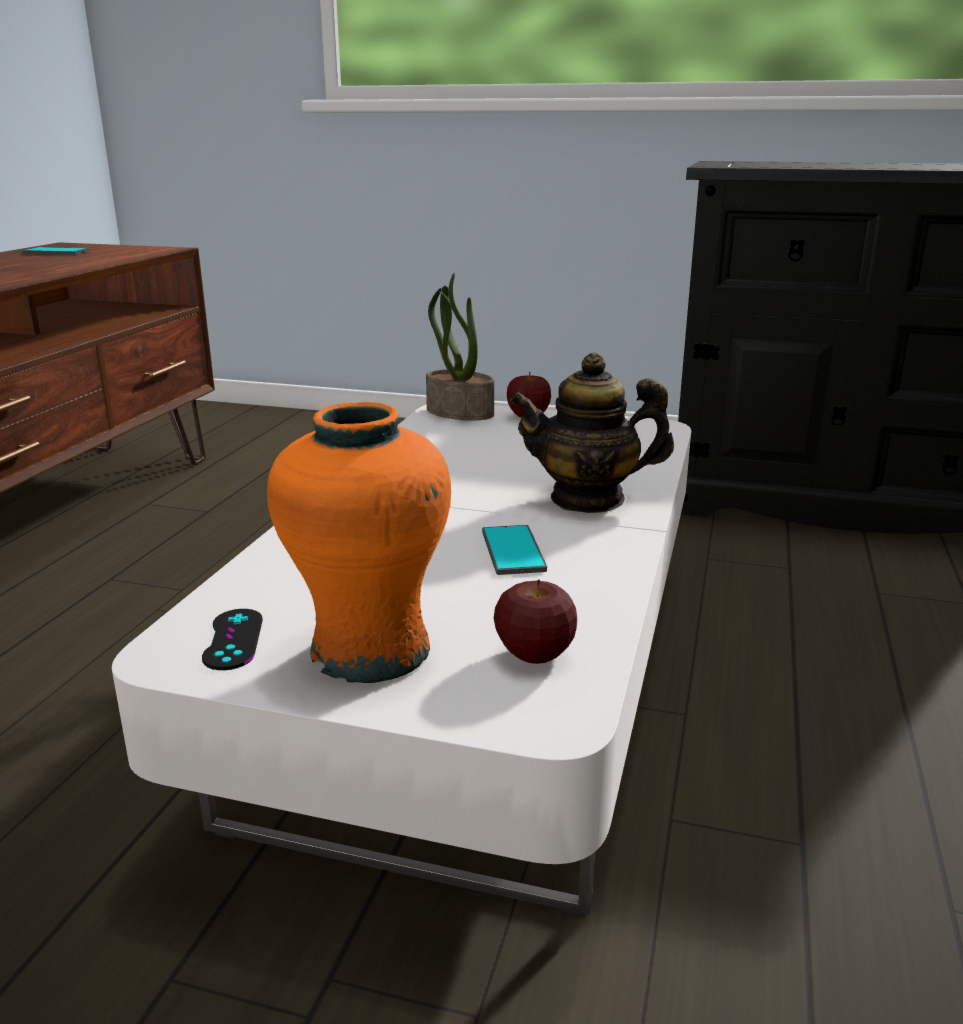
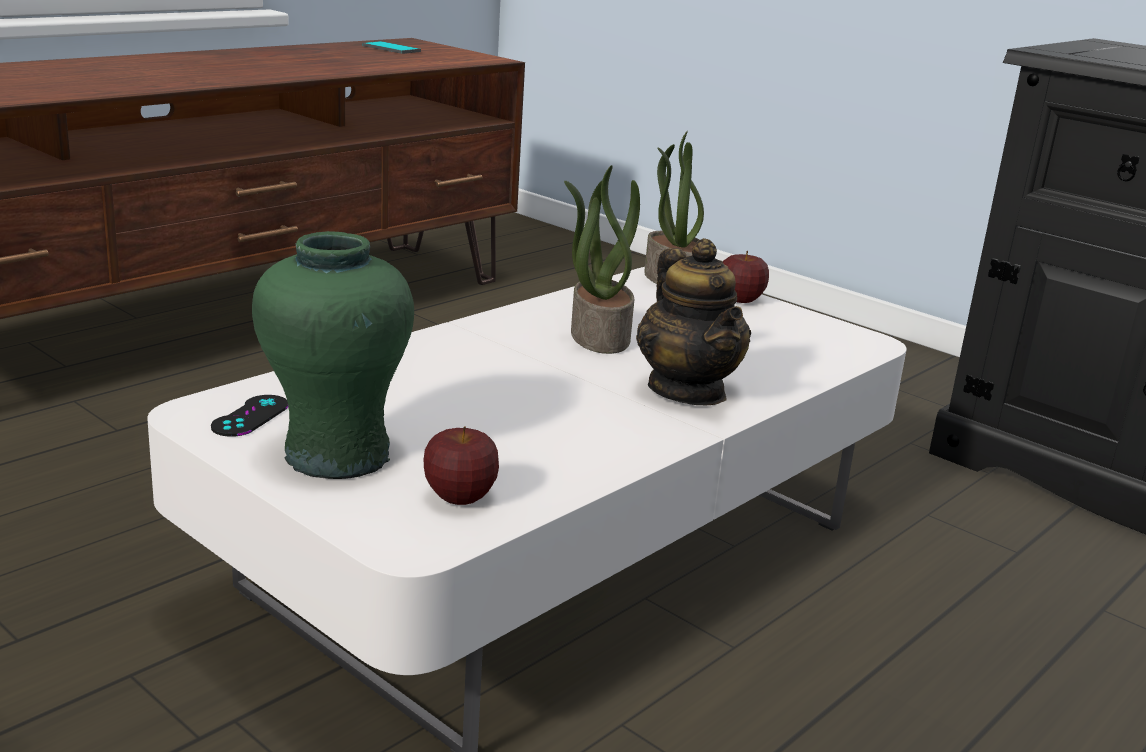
camera: 25 degrees right, 0 degrees up
orange vase [267,402,451,683] -> green vase [252,231,414,479]
phone [482,525,547,575] -> none
teapot [509,353,674,513] -> teapot turned 135 degrees counterclockwise [636,238,751,406]
none -> potted plant [564,165,640,354]

